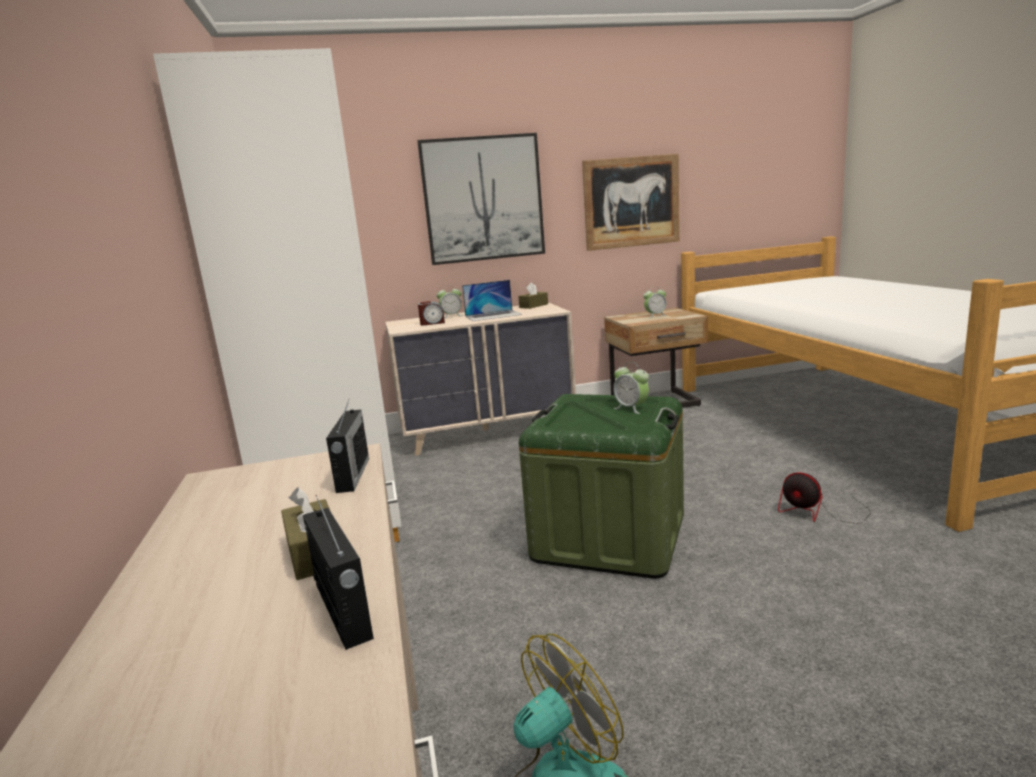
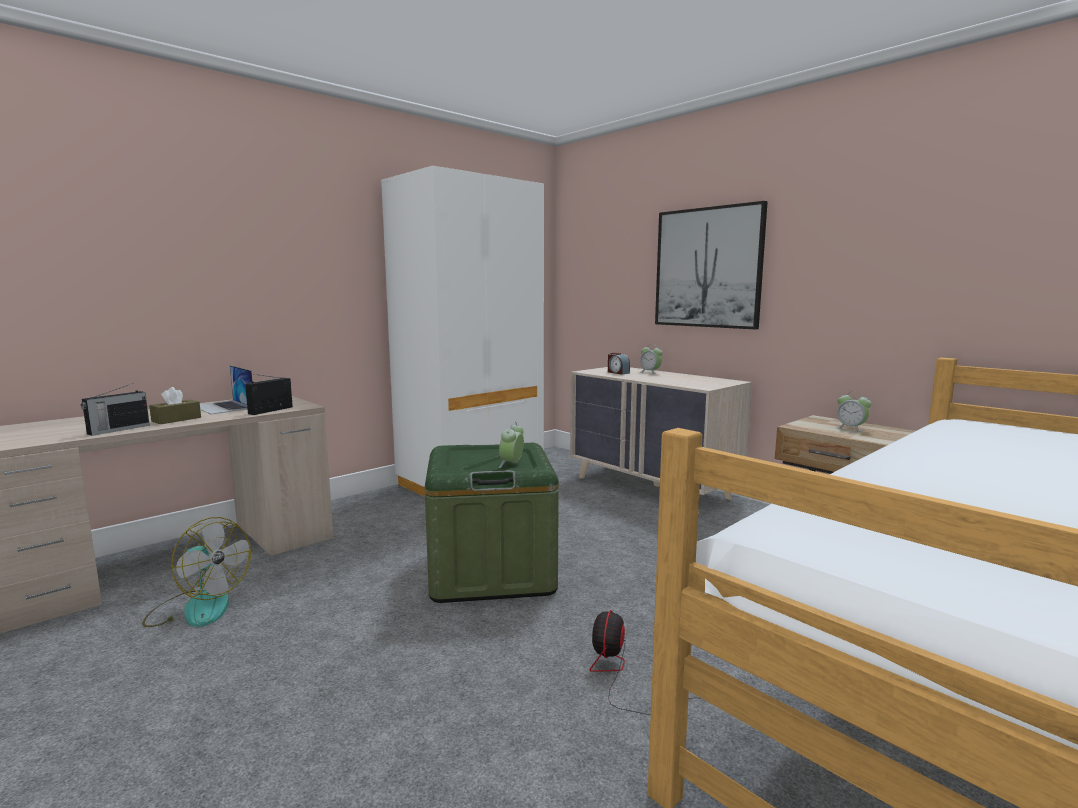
camera: 60 degrees right, 5 degrees down
radio [326,400,369,493] -> radio turned 150 degrees clockwise [245,374,293,415]
laptop [462,280,522,321] -> laptop moved to [200,365,253,414]
brown tissue box [518,282,548,309] -> none
picture [582,154,680,251] -> none

